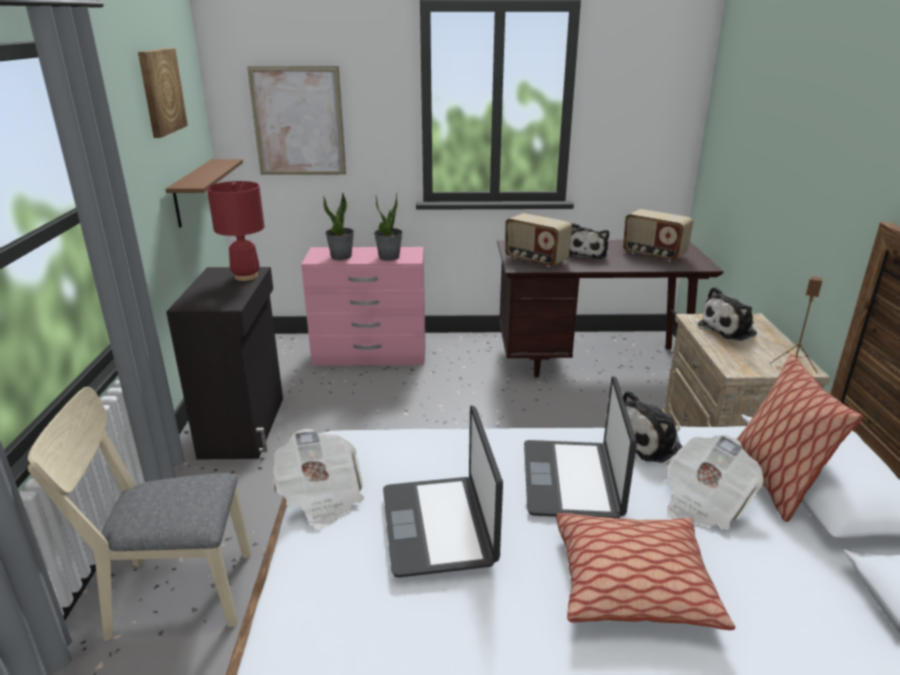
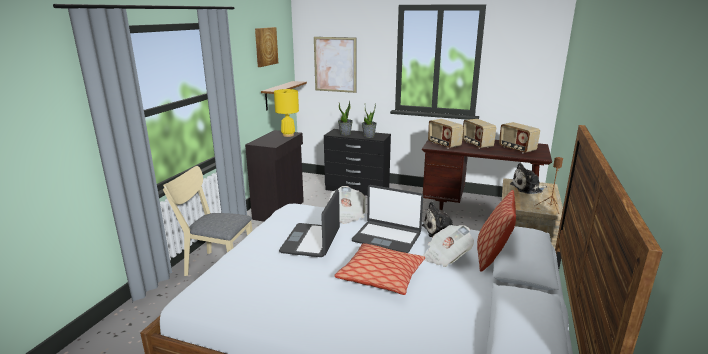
camera: 20 degrees right, 5 degrees down
red table lamp [207,181,265,281] -> yellow table lamp [274,89,299,137]
newspaper [273,428,364,529] -> newspaper moved to [329,186,366,224]
pink dresser [301,247,425,366] -> black dresser [324,129,391,196]
laptop [524,376,637,518] -> laptop turned 90 degrees counterclockwise [352,185,423,253]
plush toy [569,223,609,259] -> radio [462,119,496,149]

